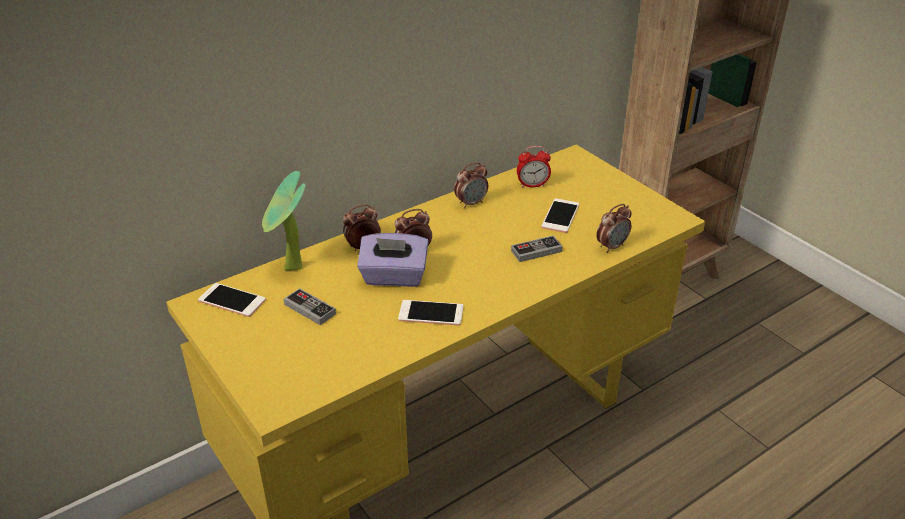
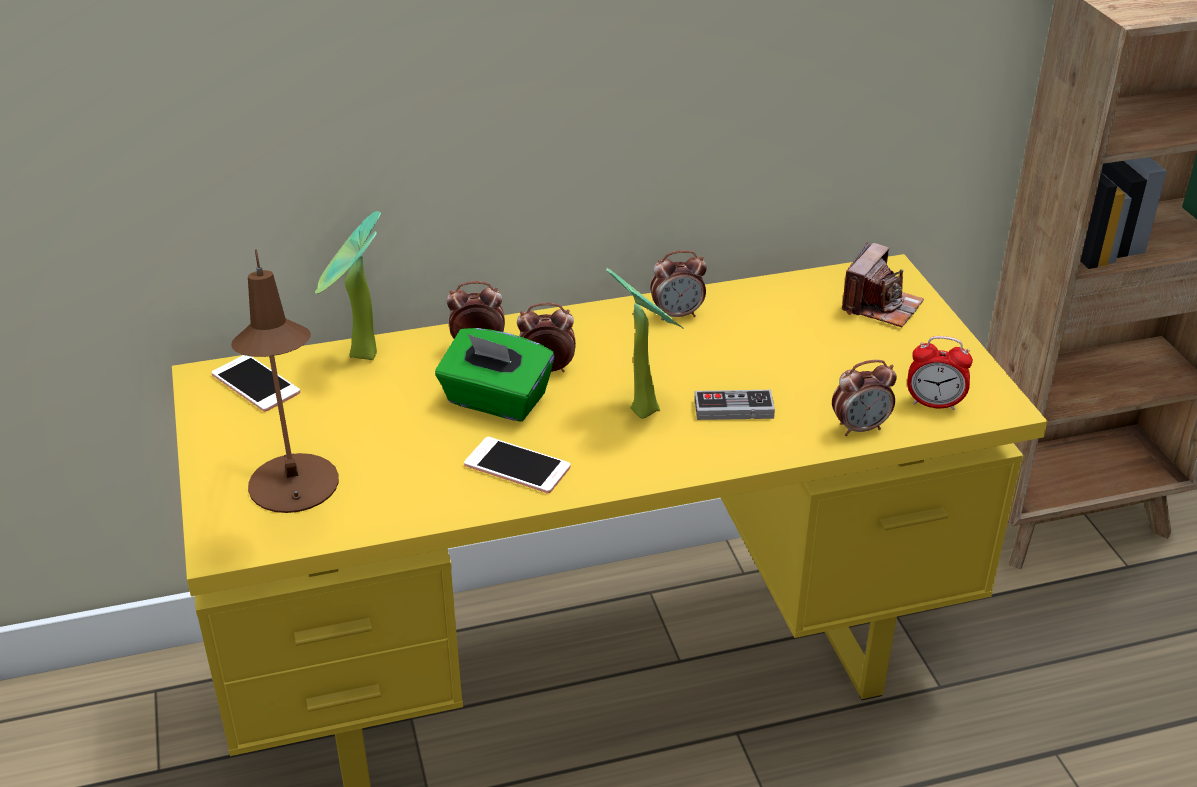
camera: 20 degrees right, 0 degrees up
game controller [284,288,336,325] -> none
purple tissue box [357,233,428,287] -> green tissue box [435,328,554,422]
alarm clock [517,146,551,188] -> alarm clock moved to [907,336,973,410]
phone [541,198,579,233] -> none
none -> brown table lamp [231,249,339,513]
none -> potted plant [606,268,684,419]
none -> camera [842,242,924,327]

